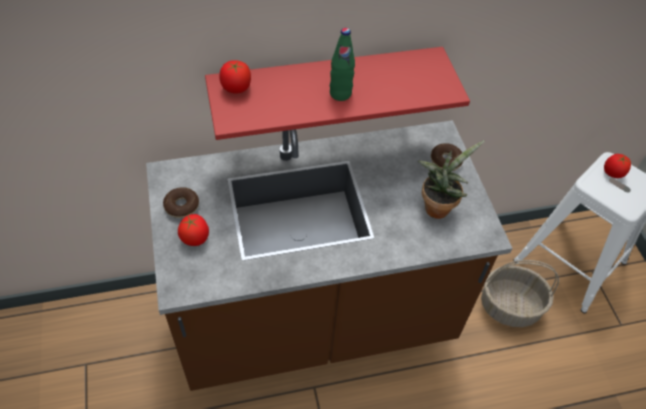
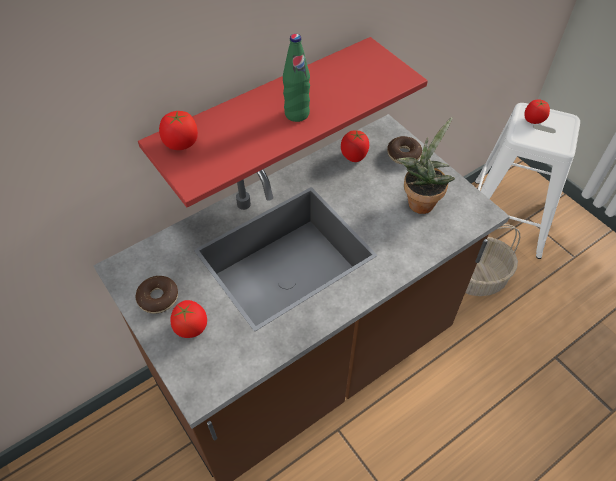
camera: 20 degrees left, 0 degrees up
none -> tomato [341,130,369,162]

